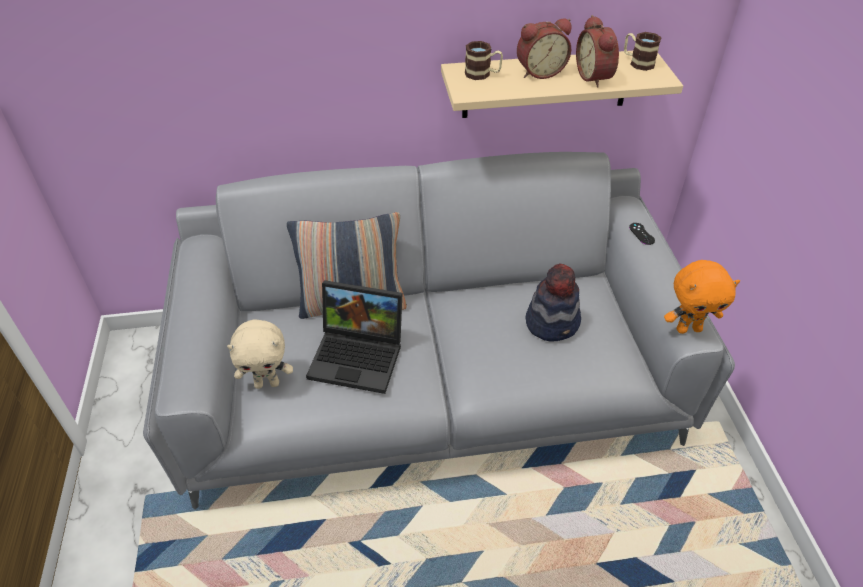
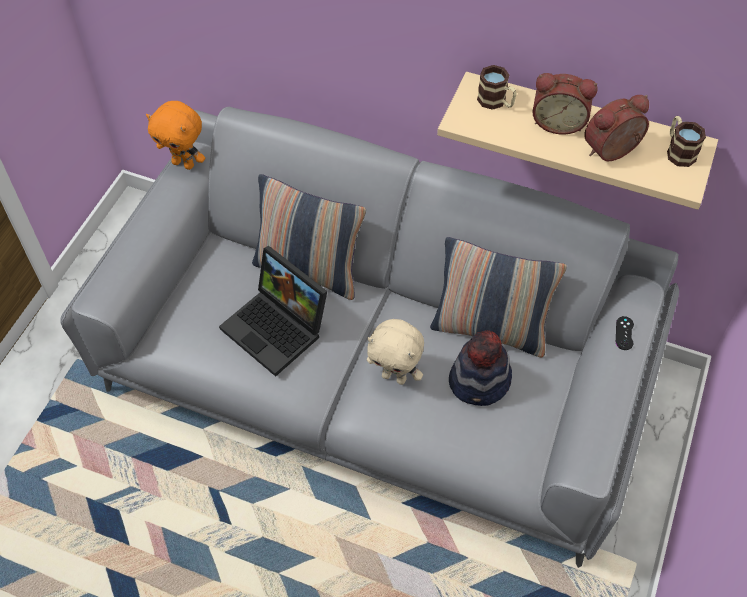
camera: 30 degrees right, 10 degrees up
beige plush toy [227,319,293,389] -> beige plush toy moved to [367,319,424,385]
alarm clock [576,15,619,88] -> alarm clock turned 45 degrees clockwise [584,95,649,161]
orange plush toy [664,260,740,334] -> orange plush toy moved to [146,101,205,170]
none -> pillow [430,237,567,357]

